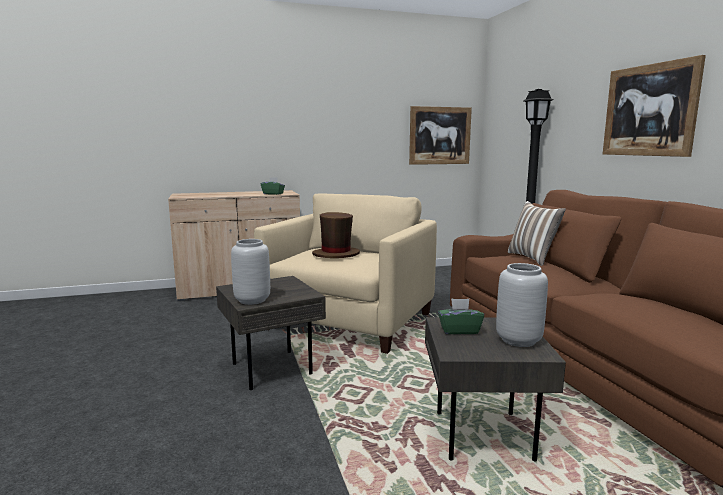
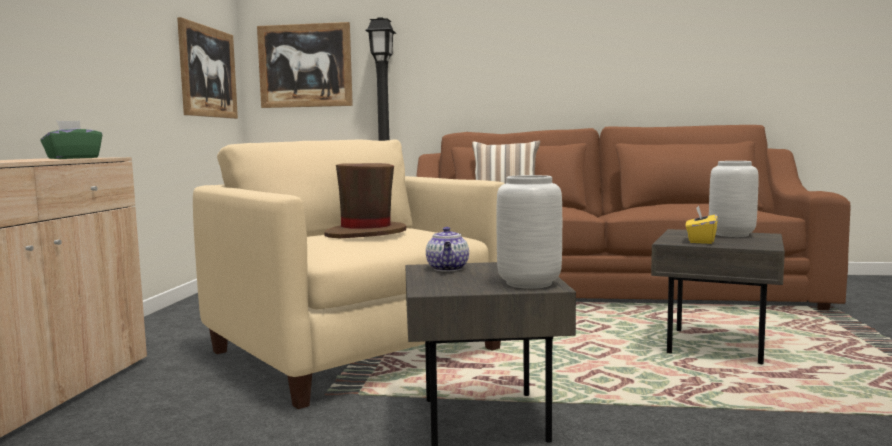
camera: 65 degrees left, 5 degrees down
green tissue box [438,298,484,334] -> yellow tissue box [686,206,718,244]
picture [603,55,706,157] -> picture moved to [257,22,353,108]
none -> teapot [426,227,469,272]

